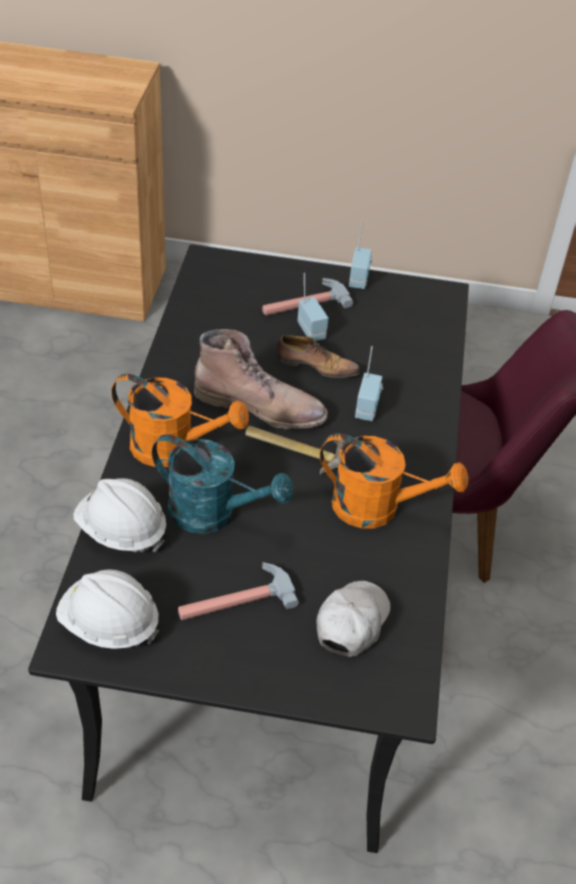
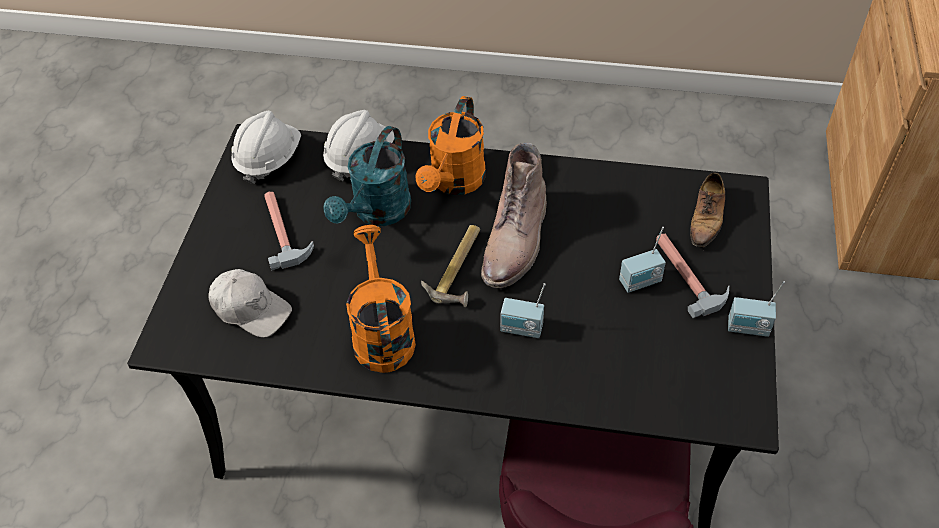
camera: 95 degrees right, 5 degrees up
shoe [277,335,360,378] -> shoe moved to [690,173,725,247]
orange watering can [320,433,468,528] -> orange watering can turned 150 degrees clockwise [346,225,416,373]

